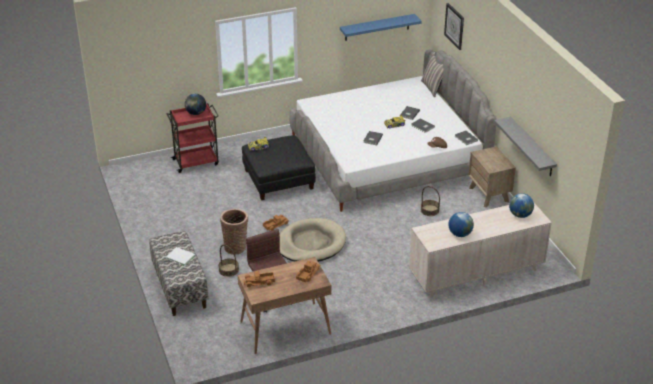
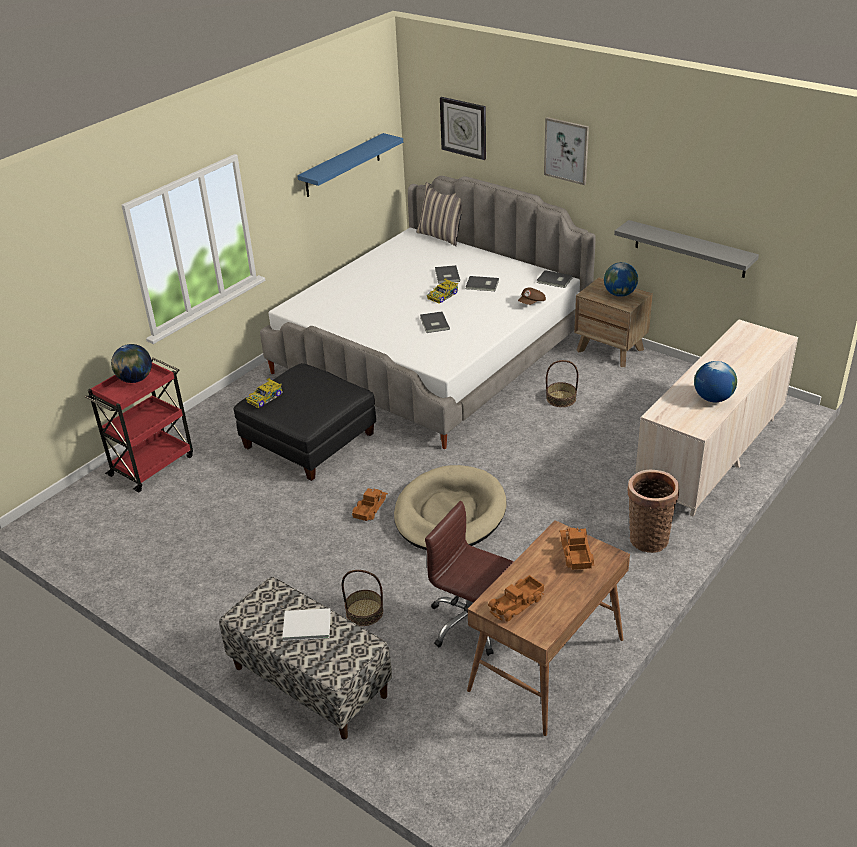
camera: 30 degrees left, 0 degrees up
basket [220,209,248,255] -> basket moved to [627,469,679,553]
globe [509,193,534,218] -> globe moved to [604,262,638,297]
none -> picture [544,117,589,185]

